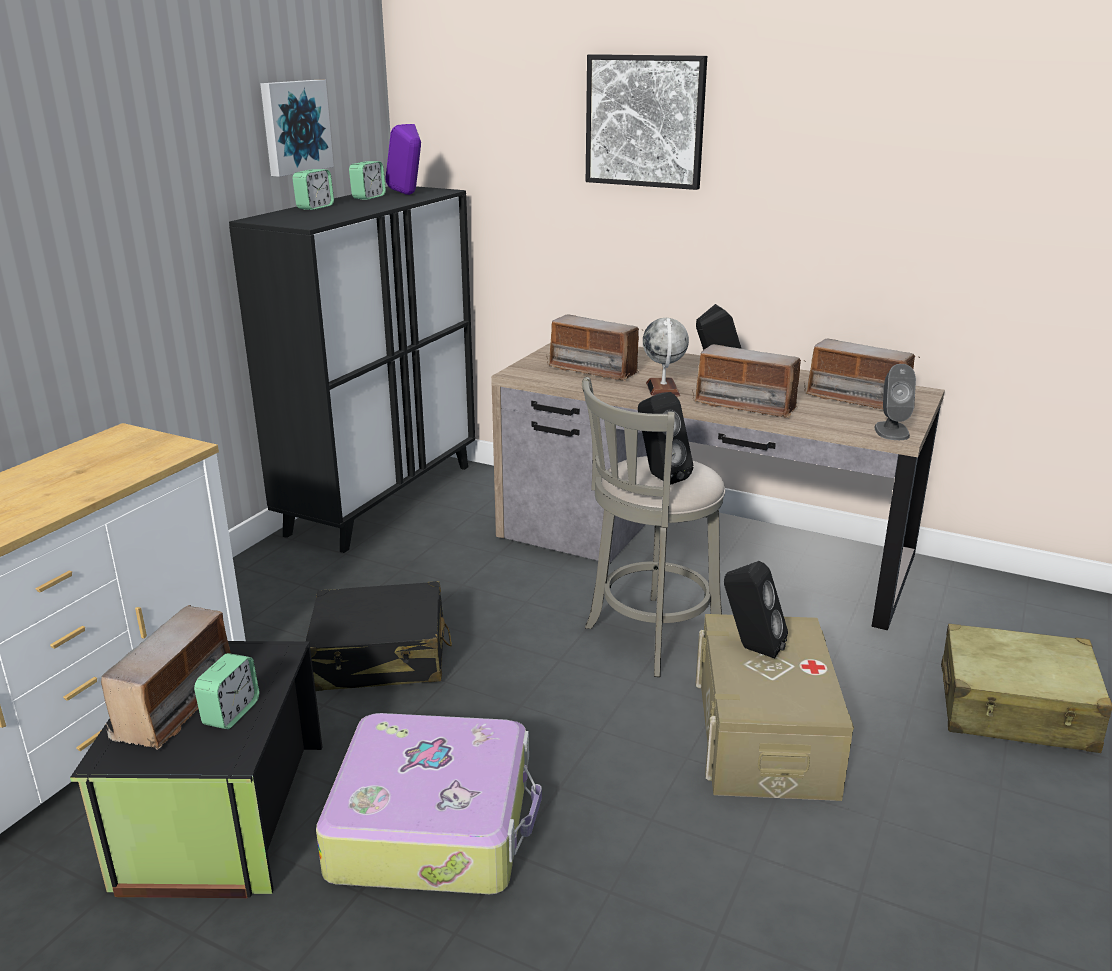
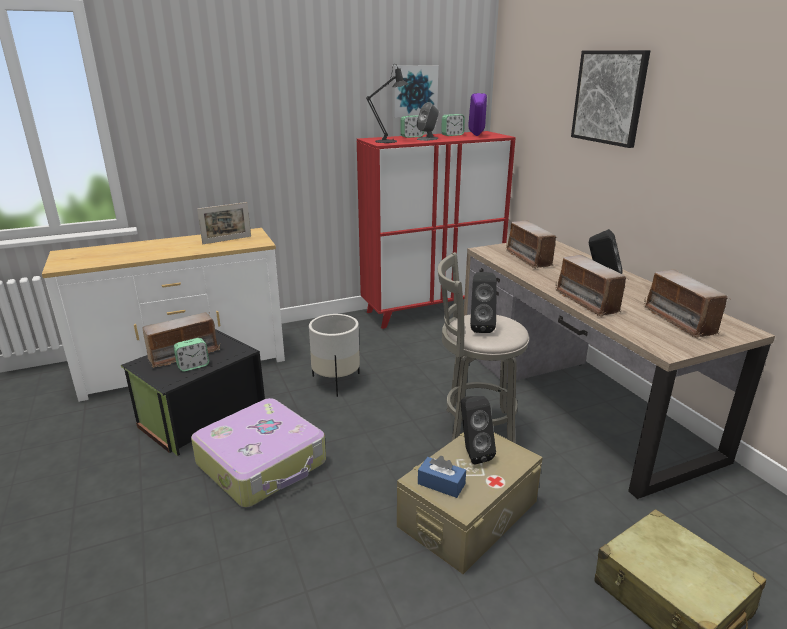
camera: 40 degrees right, 0 degrees up
black cabinet [229,186,475,553] -> red cabinet [357,131,516,329]
black suitcase [306,581,452,691] -> white planter [309,314,360,397]
globe [643,318,689,397] -> none
grey speaker [875,364,916,440] -> grey speaker moved to [417,102,439,141]
none -> picture frame [197,202,251,244]
none -> black table lamp [366,67,409,143]
none -> blue tissue box [418,456,466,498]

